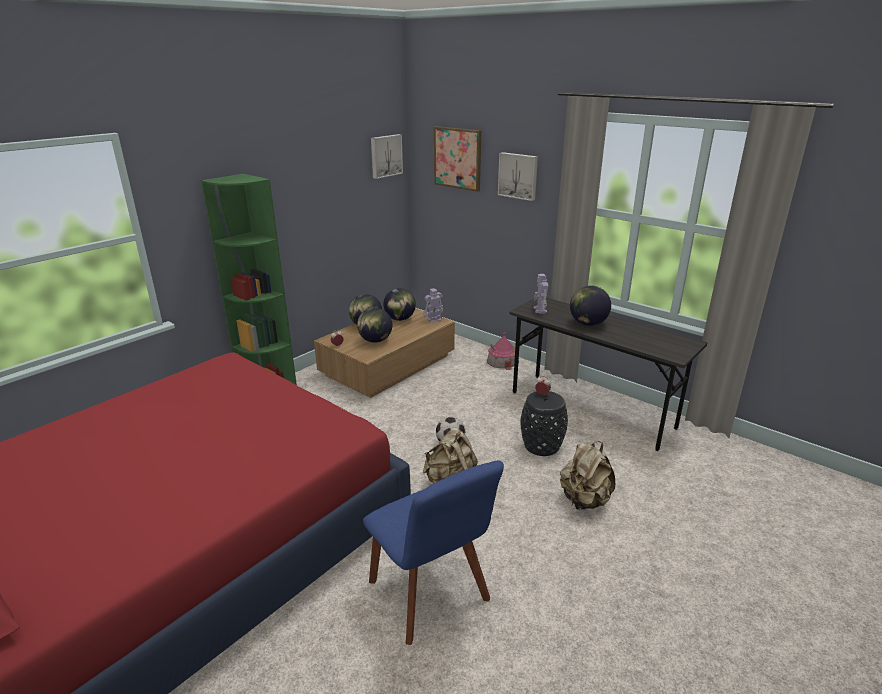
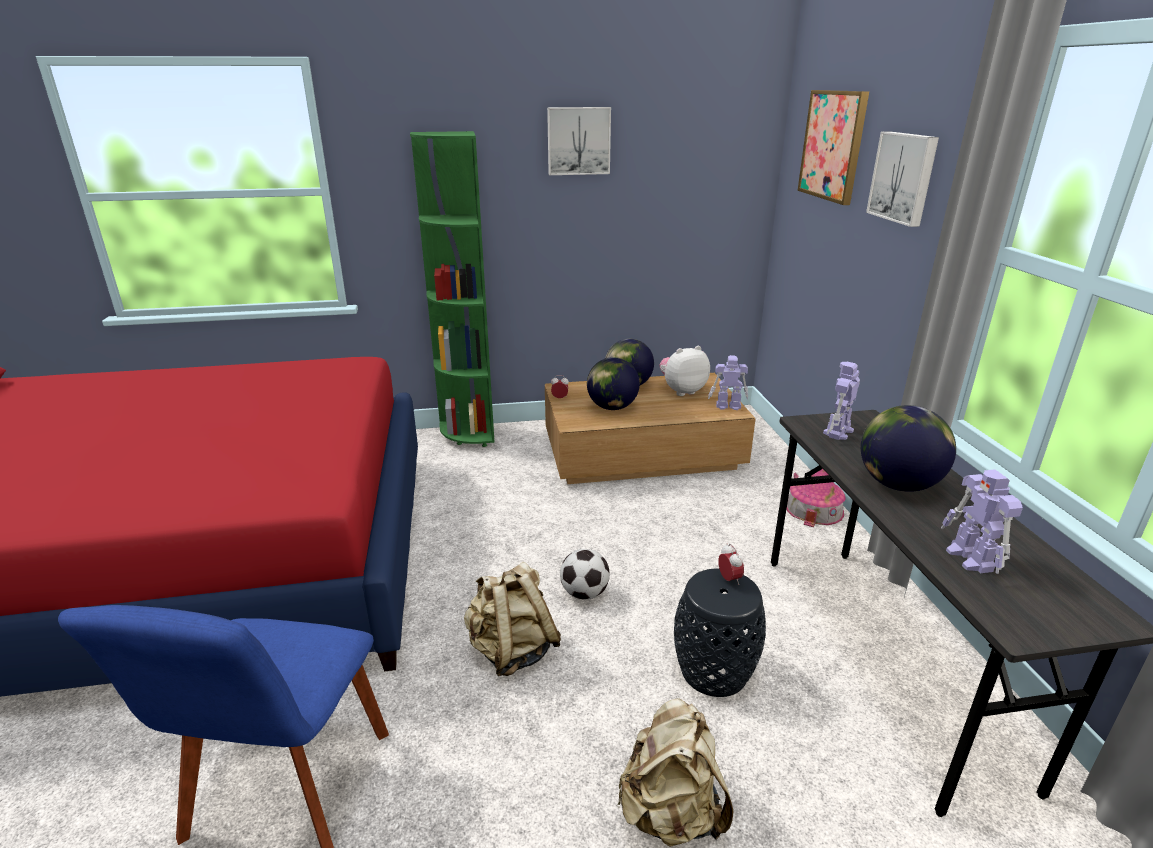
camera: 40 degrees right, 0 degrees up
picture [371,134,403,179] -> picture moved to [547,107,611,175]
globe [383,288,416,321] -> plush toy [660,346,710,396]
none -> toy robot [941,469,1023,574]

